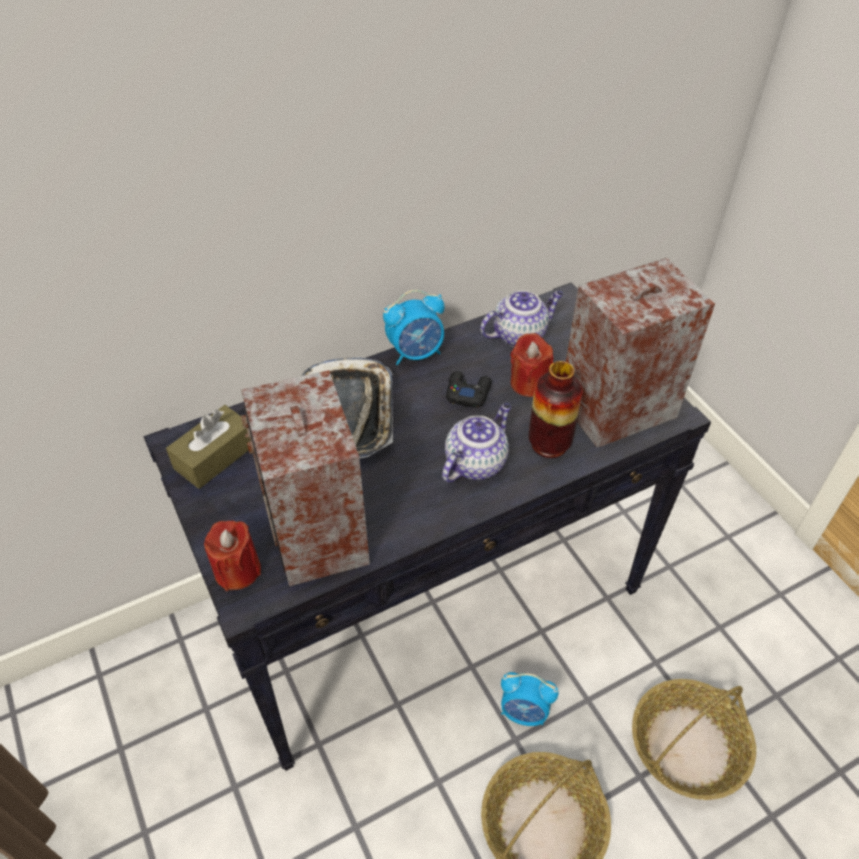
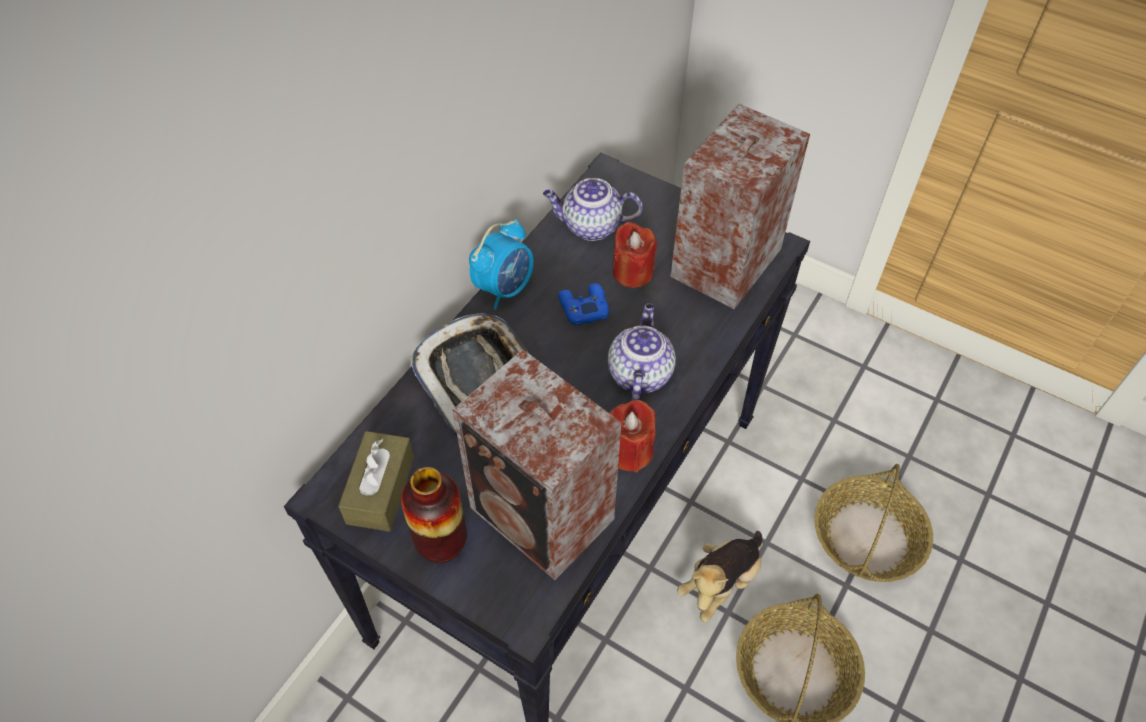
camera: 30 degrees left, 5 degrees up
red candle [204,521,261,591] -> red candle moved to [609,400,656,473]
black game controller [446,371,492,408] -> blue game controller [558,283,609,325]
teapot [480,290,563,347] -> teapot turned 120 degrees counterclockwise [543,178,643,241]
alarm clock [501,672,559,726] -> plush toy [677,531,763,622]
vase [528,361,582,458] -> vase moved to [401,467,467,563]

